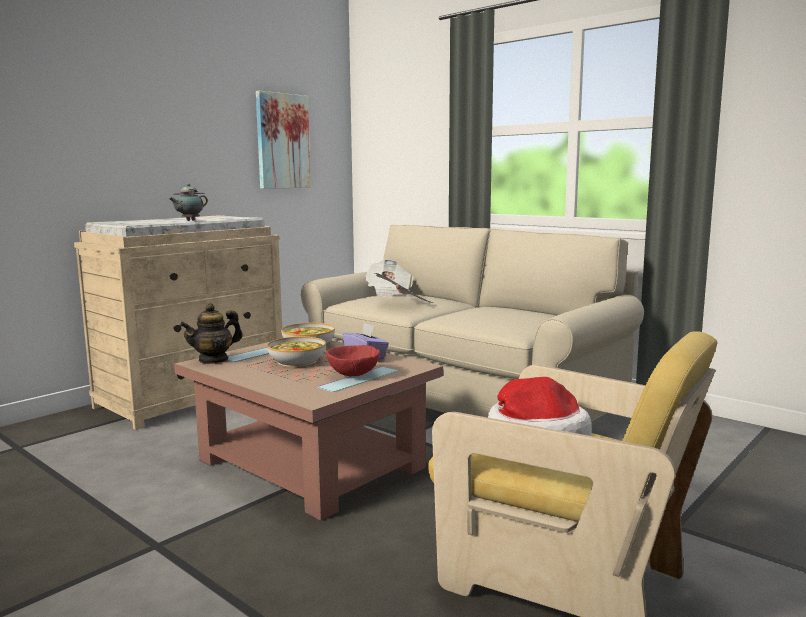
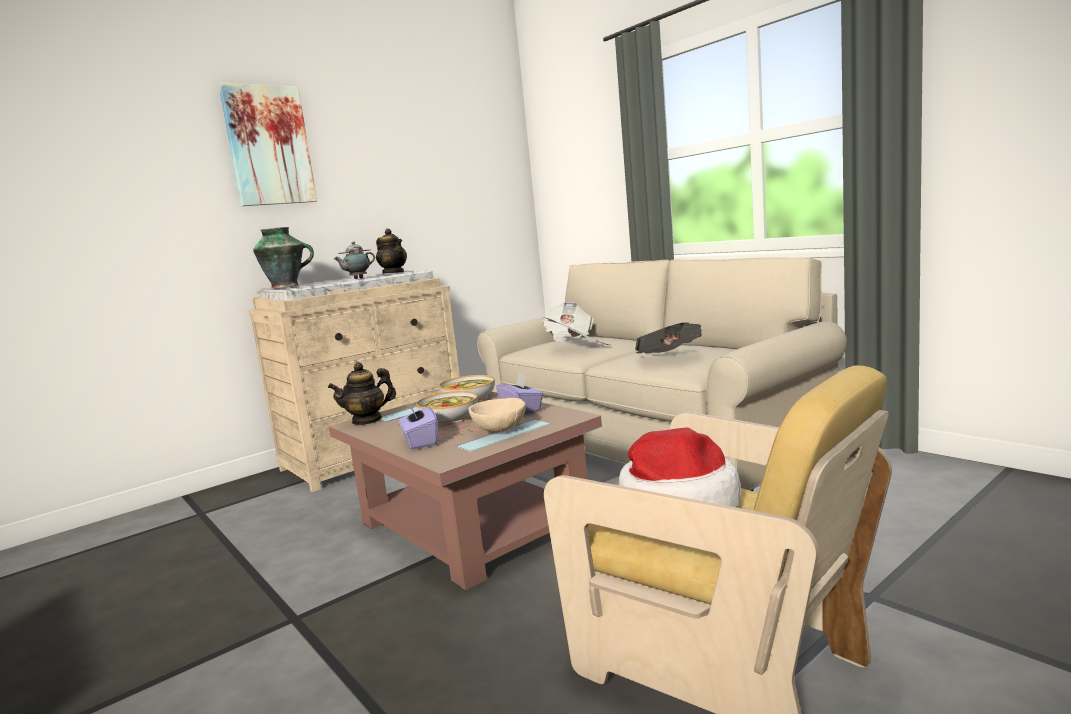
camera: 10 degrees right, 0 degrees up
picture [256,91,311,189] -> picture moved to [218,83,317,206]
red bowl [326,345,380,376] -> beige bowl [468,398,525,432]
none -> vase [253,227,314,289]
none -> teapot [376,229,407,273]
none -> purple tissue box [399,403,438,450]
none -> newspaper [635,322,702,354]

